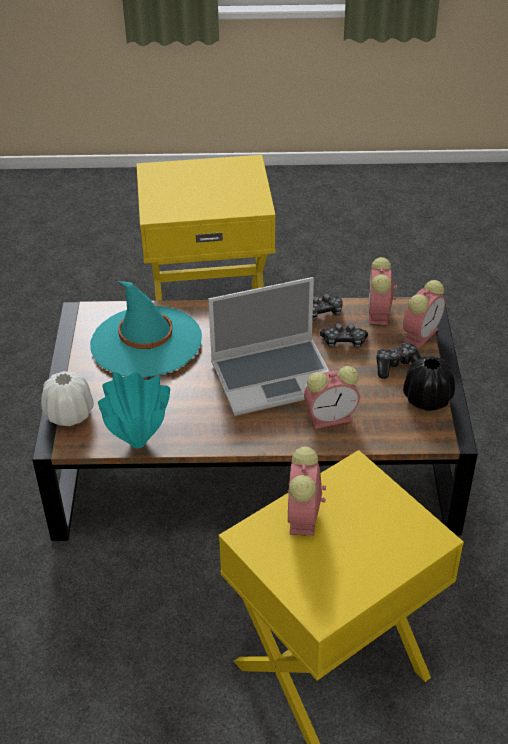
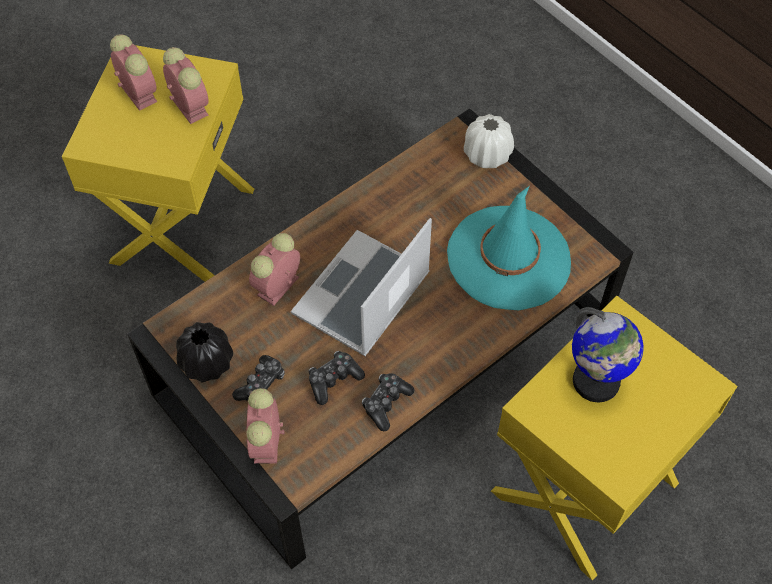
camera: 140 degrees right, 15 degrees up
turquoise vase [98,372,170,448] -> none
alarm clock [368,257,397,325] -> alarm clock moved to [110,34,157,111]
none -> globe [572,307,643,402]

